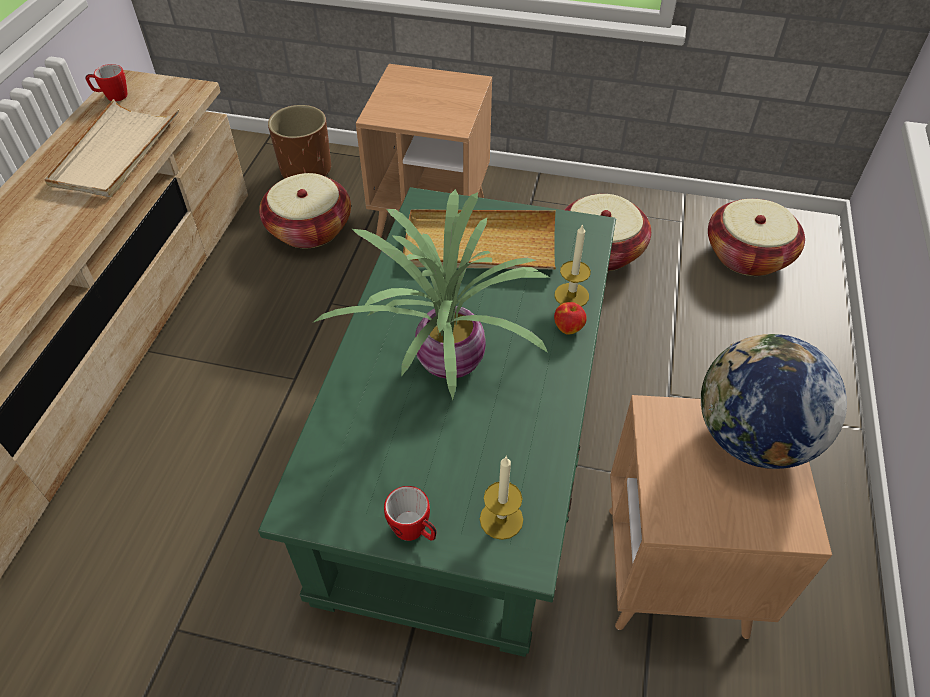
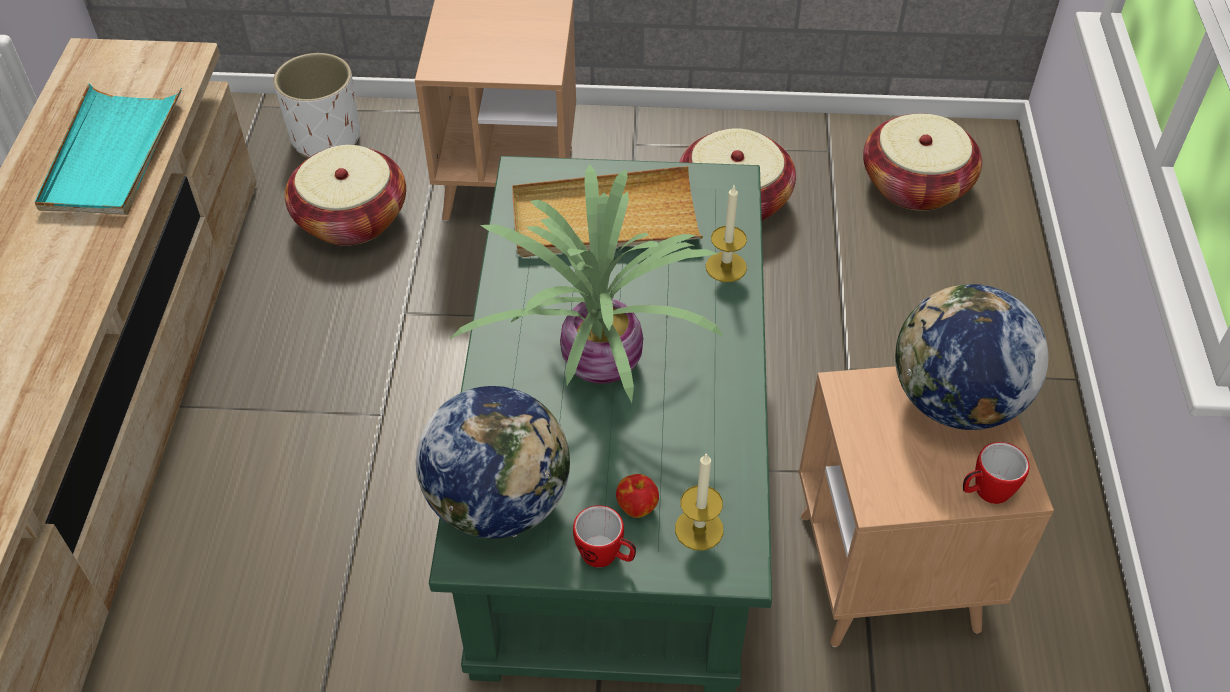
camera: 10 degrees left, 0 degrees up
beige tray [44,99,179,197] -> turquoise tray [34,83,182,215]
mug [86,64,128,102] -> mug moved to [963,442,1030,504]
brown planter [268,105,331,179] -> white planter [273,53,360,158]
apple [554,302,587,334] -> apple moved to [616,474,659,518]
none -> globe [416,386,570,539]

